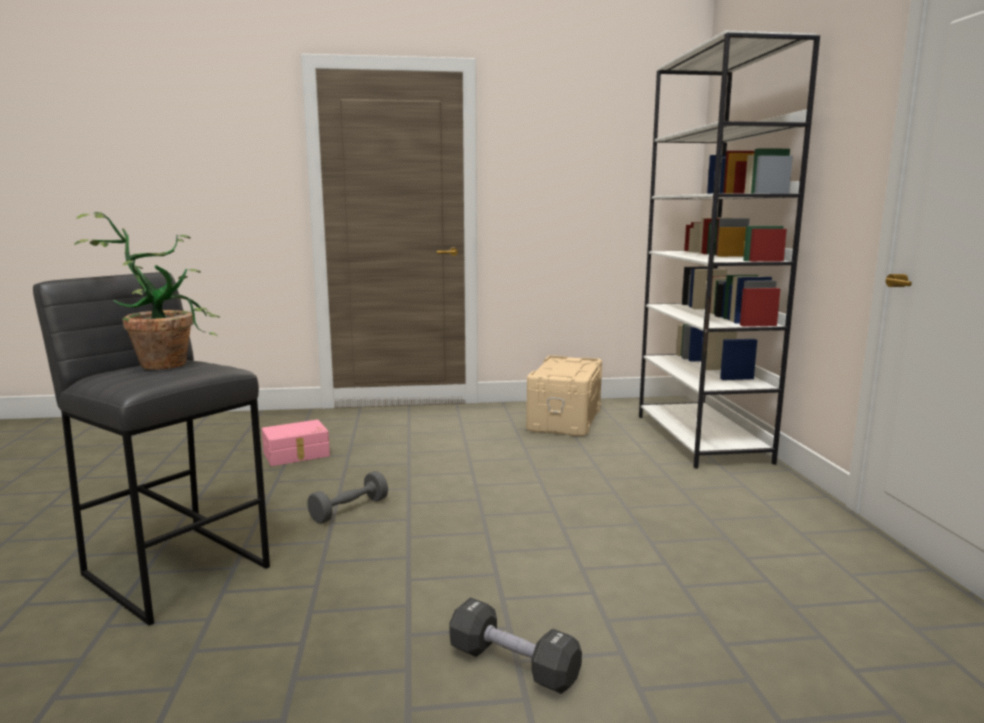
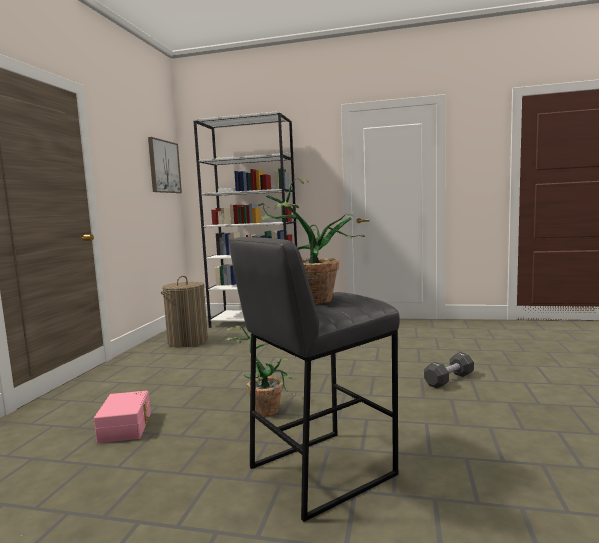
camera: 70 degrees left, 5 degrees down
grey dumbbell [307,471,388,524] -> potted plant [225,325,297,416]
beige storage box [526,355,602,436] -> laundry basket [161,276,208,347]
none -> picture [148,137,182,193]

